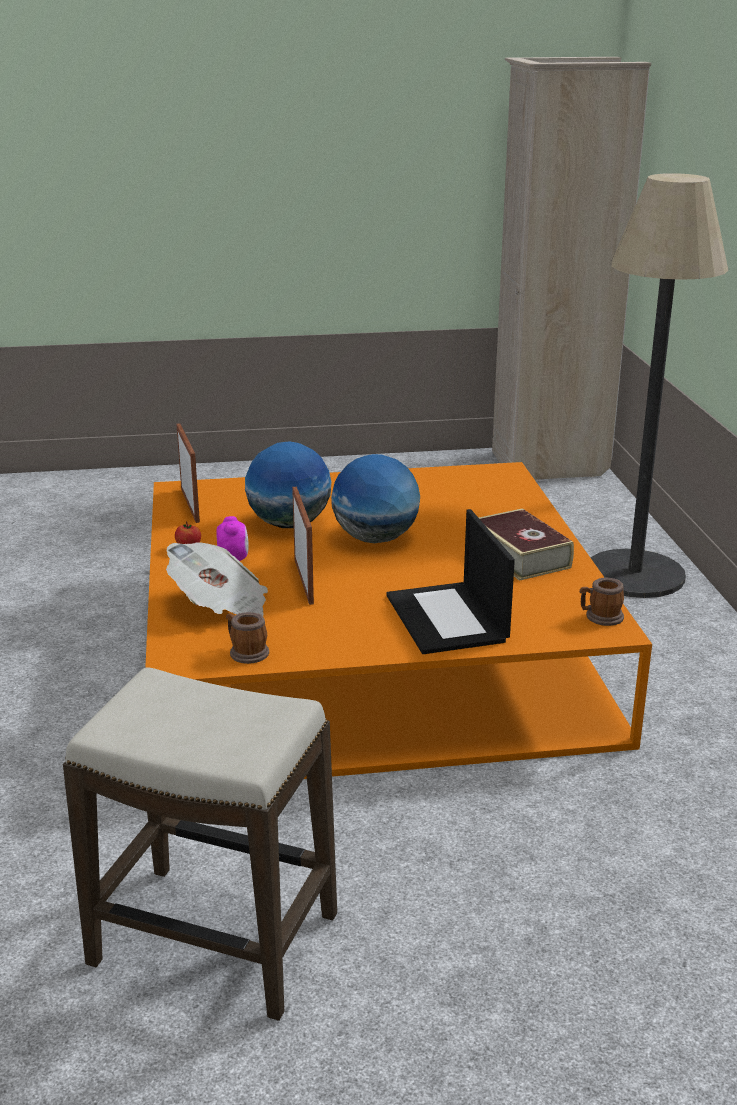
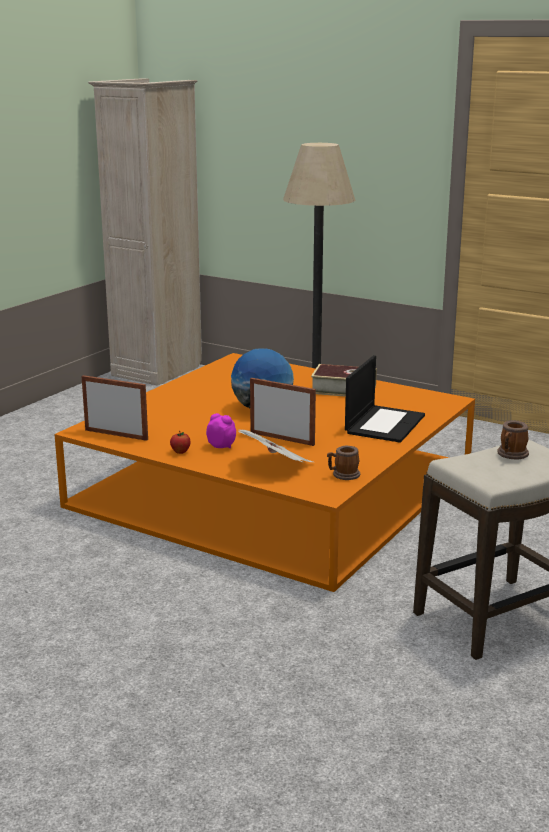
camera: 50 degrees left, 5 degrees down
globe [245,442,331,528] -> none
laptop [387,509,515,654] -> laptop turned 90 degrees counterclockwise [345,355,425,443]
mug [580,577,624,626] -> mug moved to [497,420,529,460]

